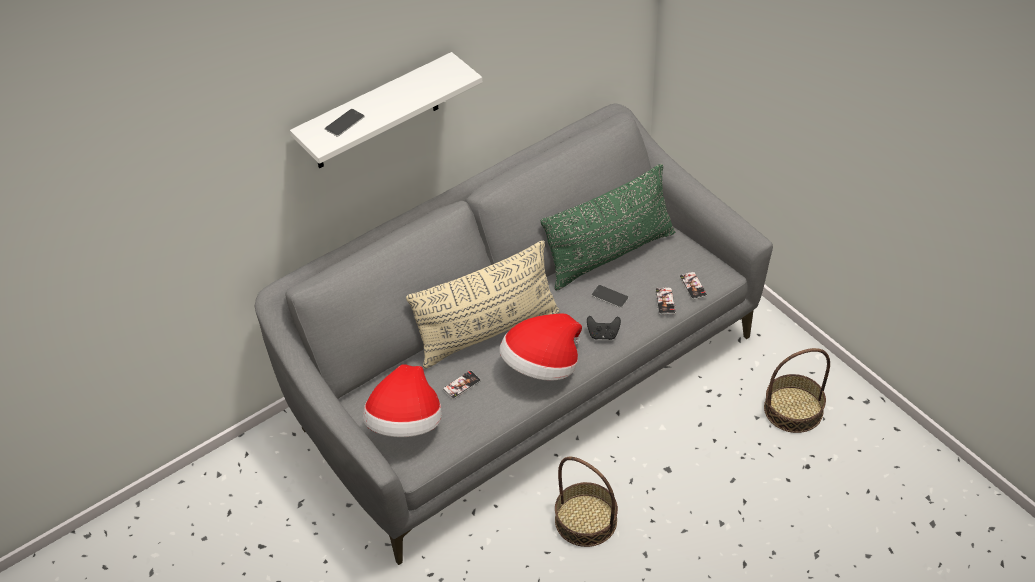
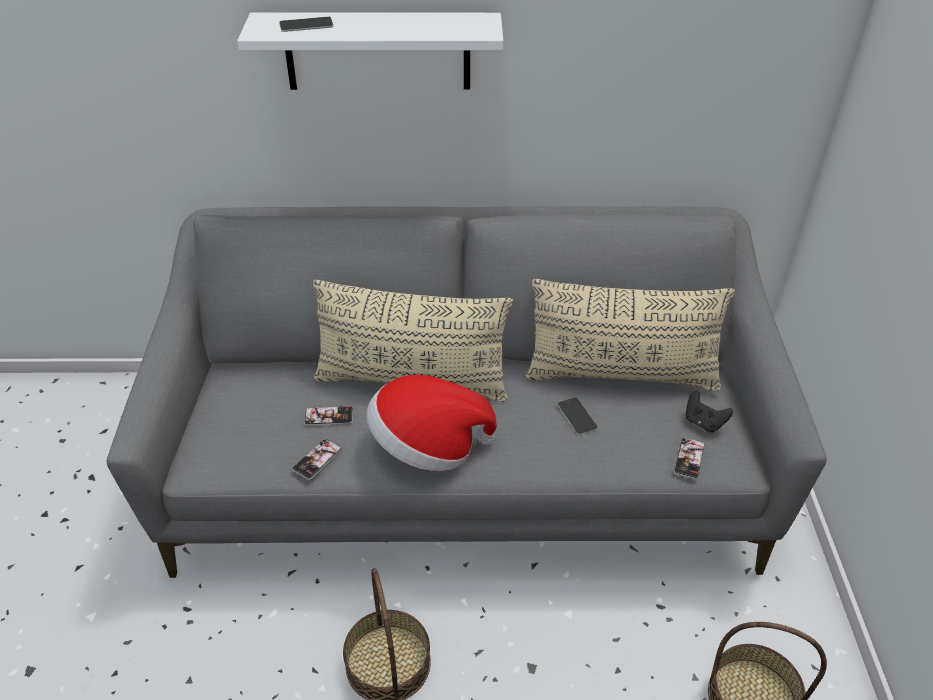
camera: 35 degrees right, 5 degrees down
hat [363,364,442,437] -> none
green pillow [541,164,675,291] -> beige pillow [525,279,735,391]
black game controller [587,316,621,340] -> black game controller moved to [686,391,733,433]
phone [655,287,676,315] -> phone moved to [292,439,342,480]

